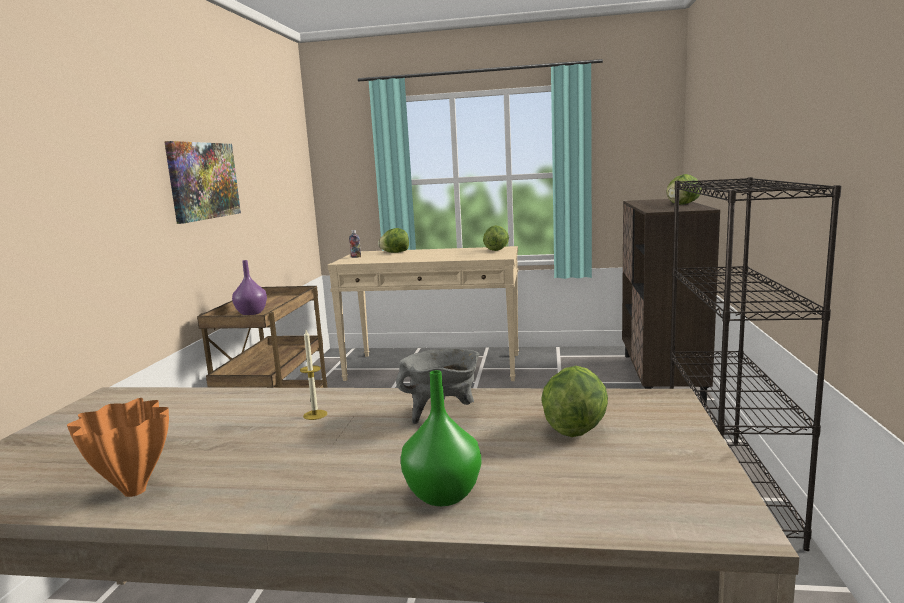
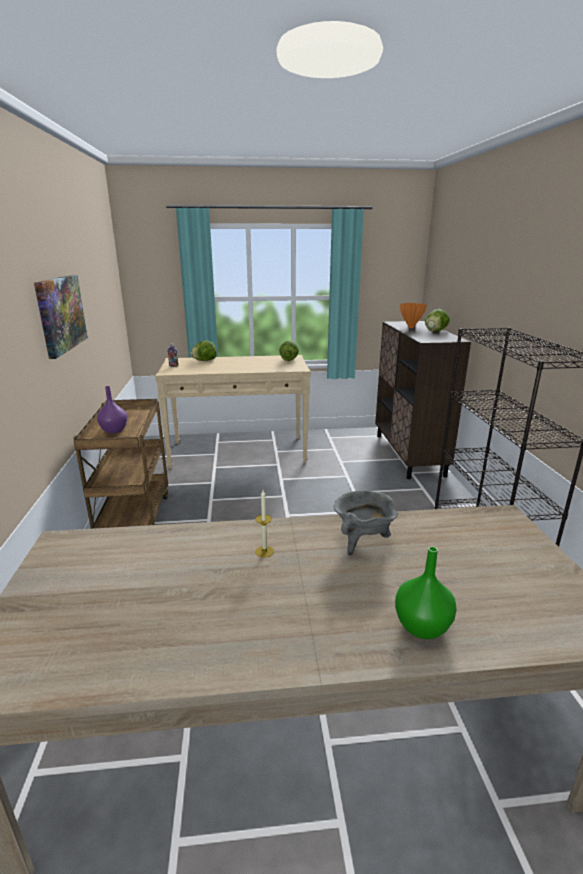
camera: 15 degrees left, 10 degrees up
orange vase [67,398,169,497] -> orange vase moved to [400,303,427,328]
lettuce [541,366,608,437] -> none

